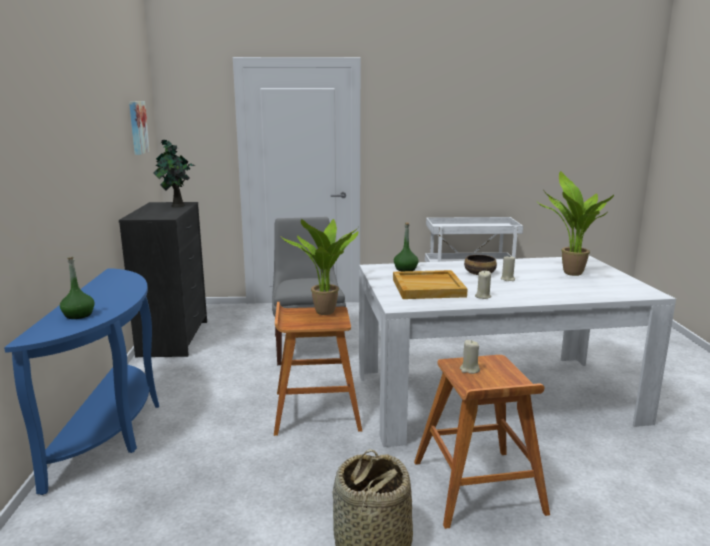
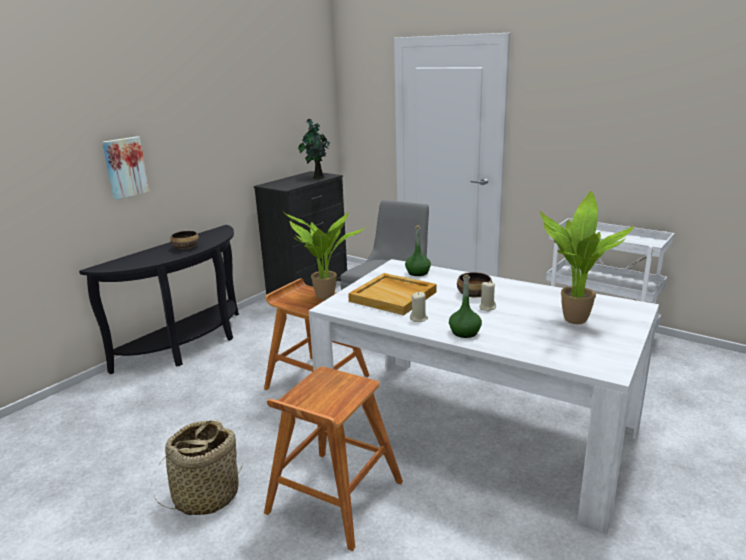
camera: 40 degrees right, 5 degrees up
blue console table [4,268,159,495] -> black console table [79,225,239,374]
green bottle [60,257,95,319] -> green bottle moved to [449,275,482,338]
picture [129,101,150,155] -> picture moved to [102,136,150,200]
beige candle [460,340,480,374] -> none
none -> bowl [170,231,199,249]

